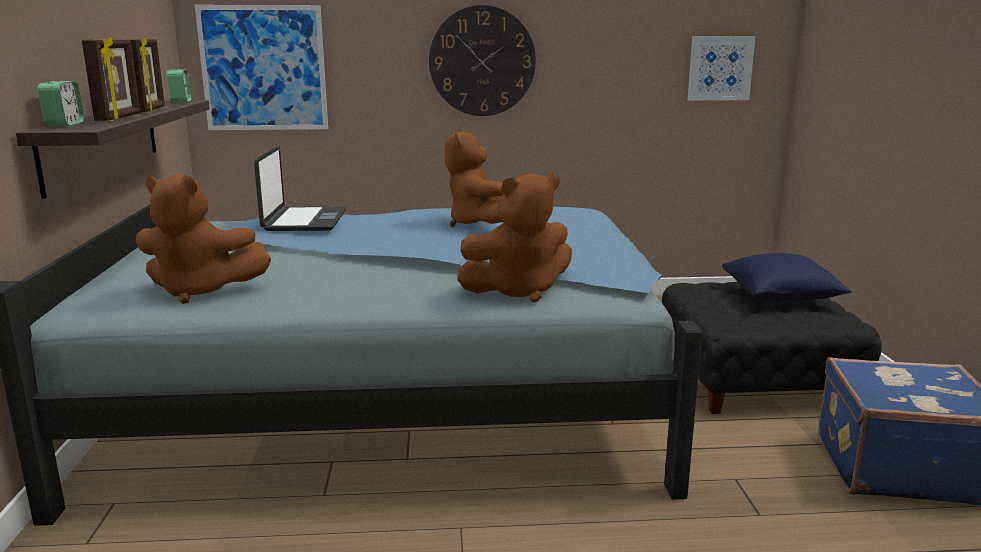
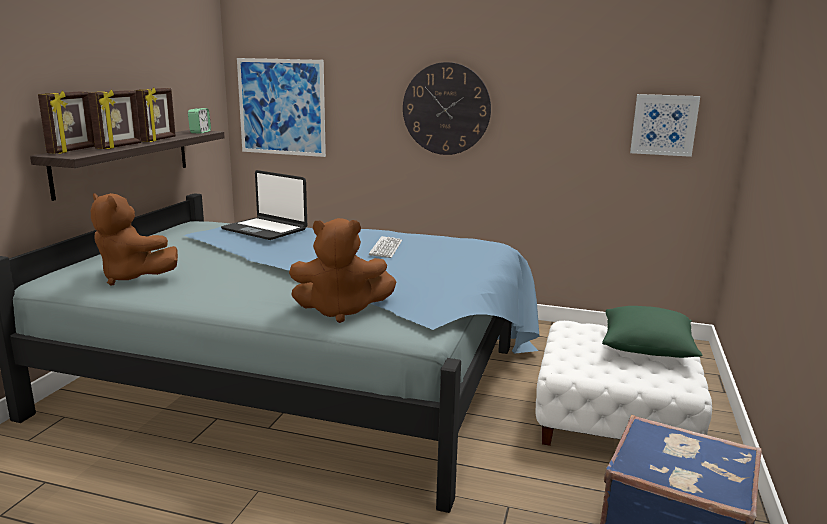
camera: 20 degrees right, 0 degrees up
alarm clock [37,81,84,127] -> picture frame [38,91,95,154]
laptop [254,146,346,231] -> laptop turned 105 degrees clockwise [221,170,307,240]
brown plush toy [445,130,503,227] -> keyboard [369,236,402,258]
black ottoman [662,282,882,414] -> white ottoman [536,321,712,446]
blue pillow [722,253,852,301] -> green pillow [602,306,702,358]

